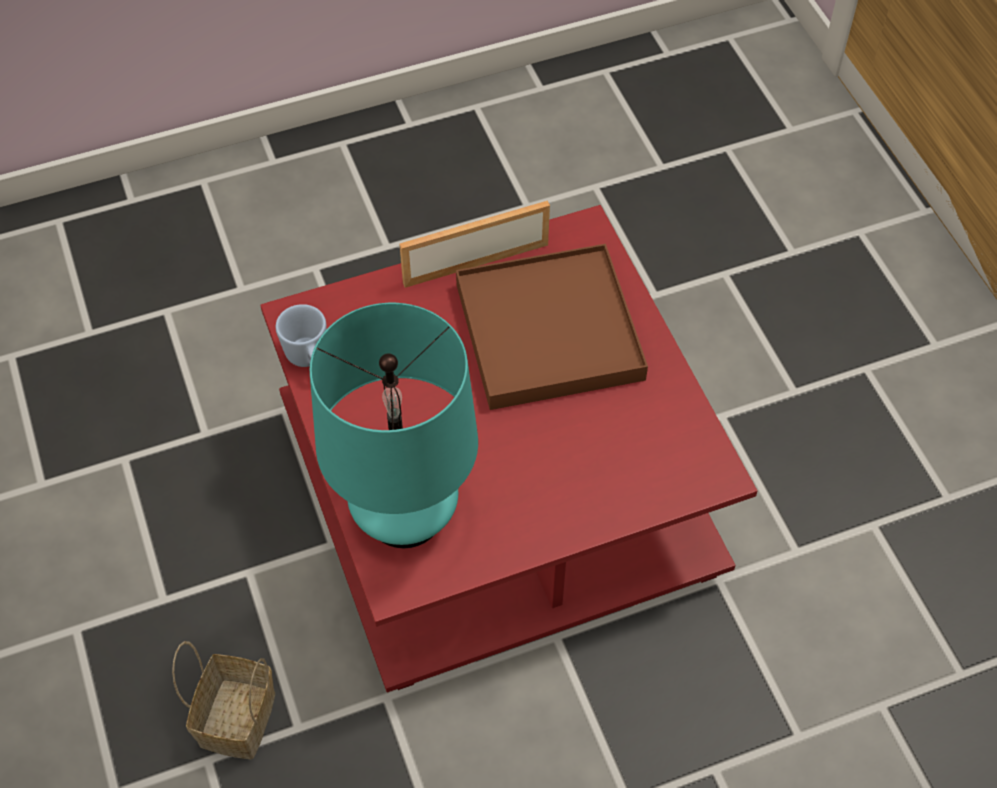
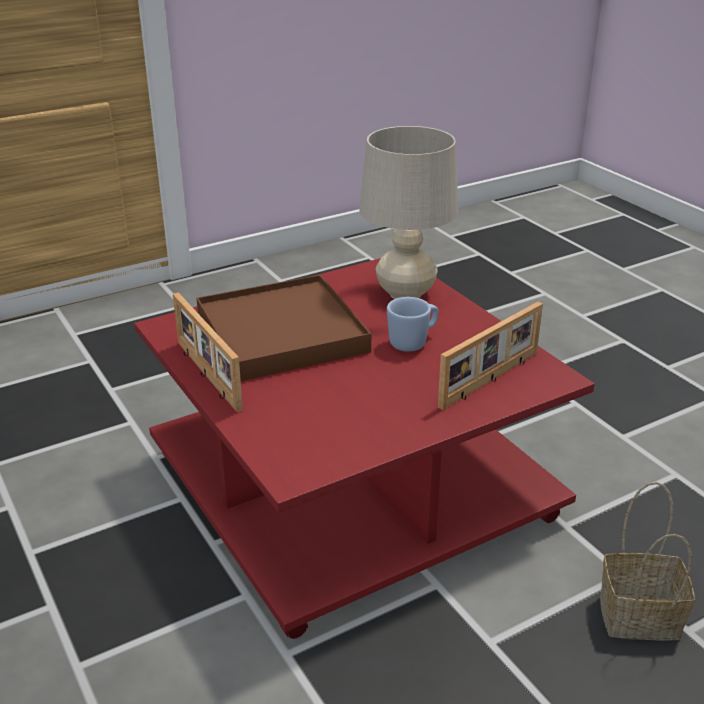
camera: 100 degrees left, 25 degrees down
blue mug [276,304,327,367] -> blue mug moved to [387,297,439,352]
turquoise table lamp [310,303,478,548] -> picture frame [438,302,543,410]
none -> beige table lamp [359,126,458,299]

